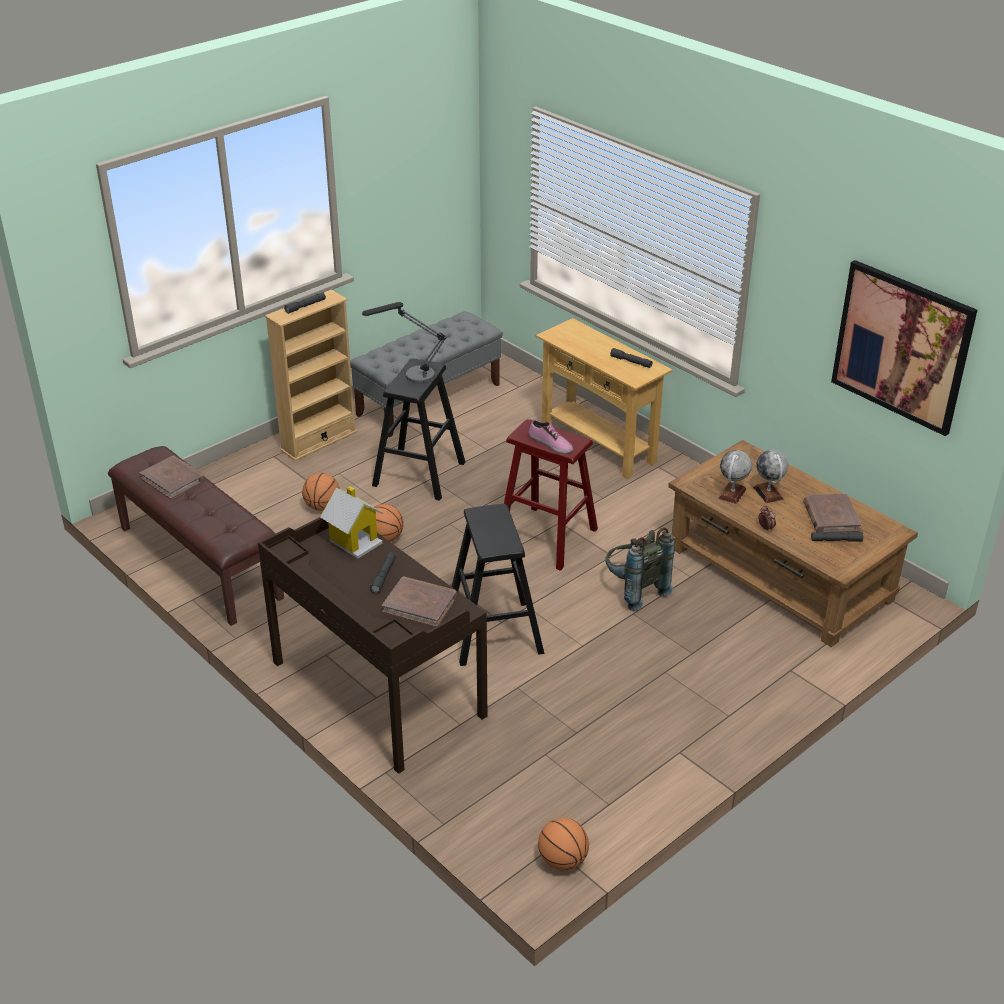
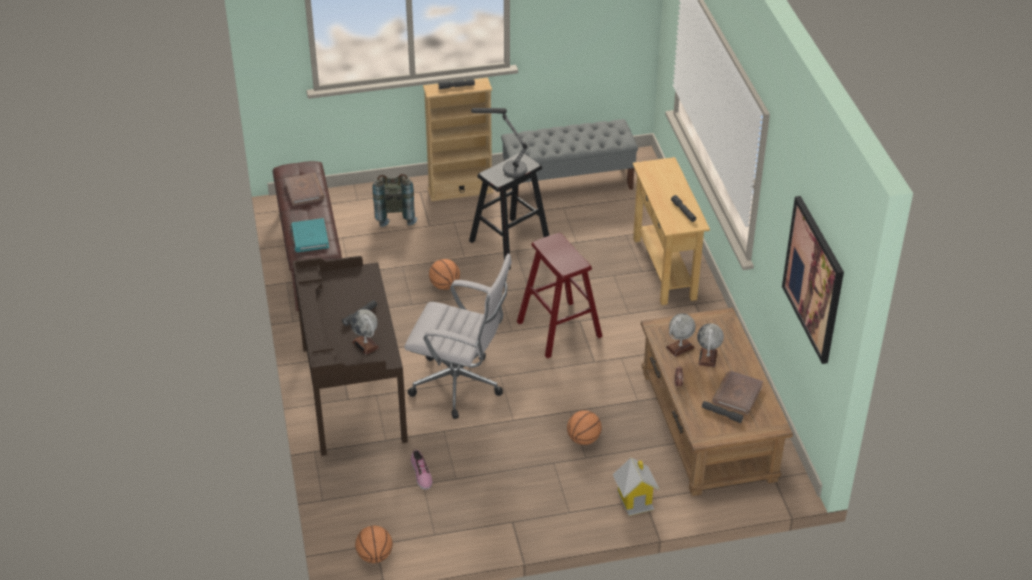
camera: 30 degrees right, 5 degrees up
basketball [302,473,340,511] -> basketball moved to [567,410,602,445]
toy house [320,486,383,559] -> toy house moved to [613,458,659,516]
brown book [382,576,457,627] -> globe [351,309,380,355]
black stool [452,504,544,666] -> white office chair [404,254,512,419]
shoe [529,420,573,453] -> shoe moved to [411,450,433,490]
grey backpack [605,528,675,611] -> grey backpack moved to [373,174,417,227]
none -> turquoise book [291,218,329,252]

